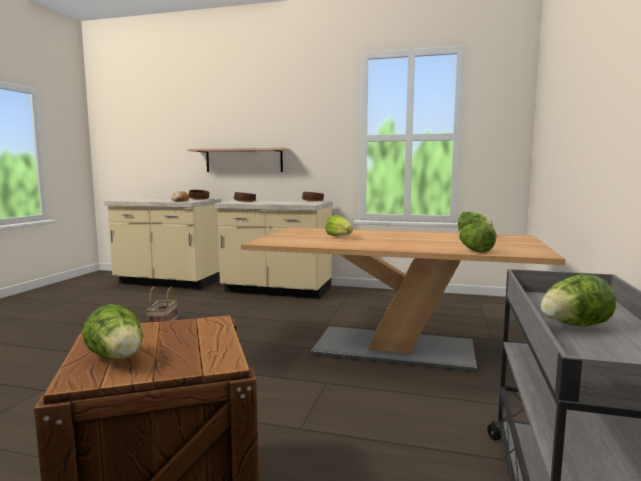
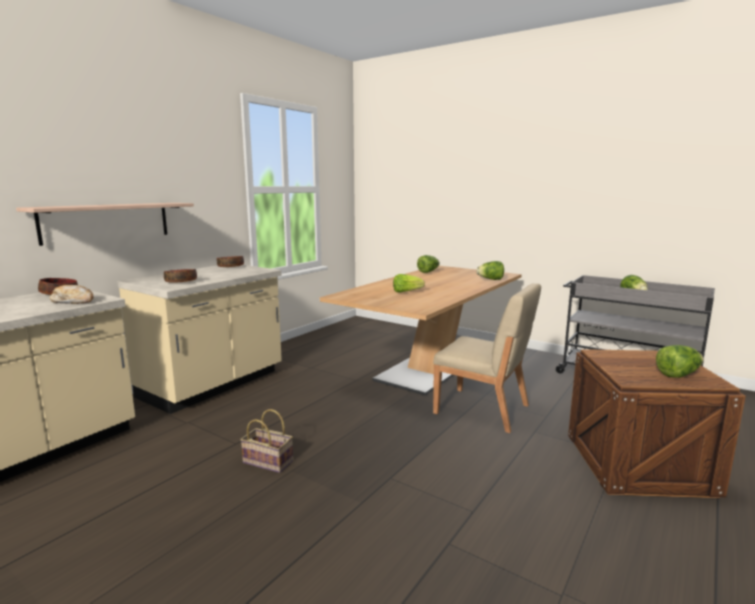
camera: 70 degrees left, 5 degrees up
none -> beige chair [433,283,541,433]

